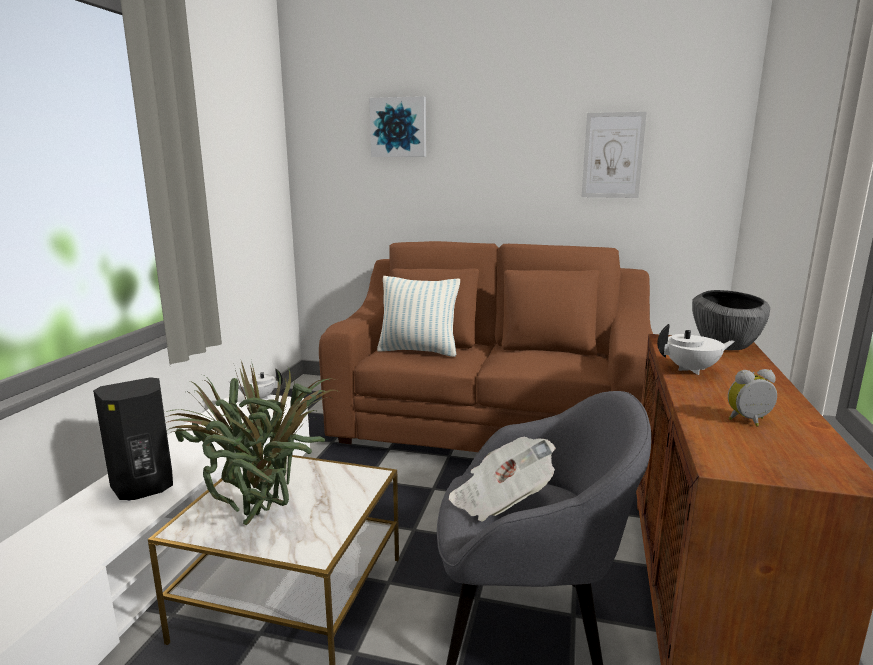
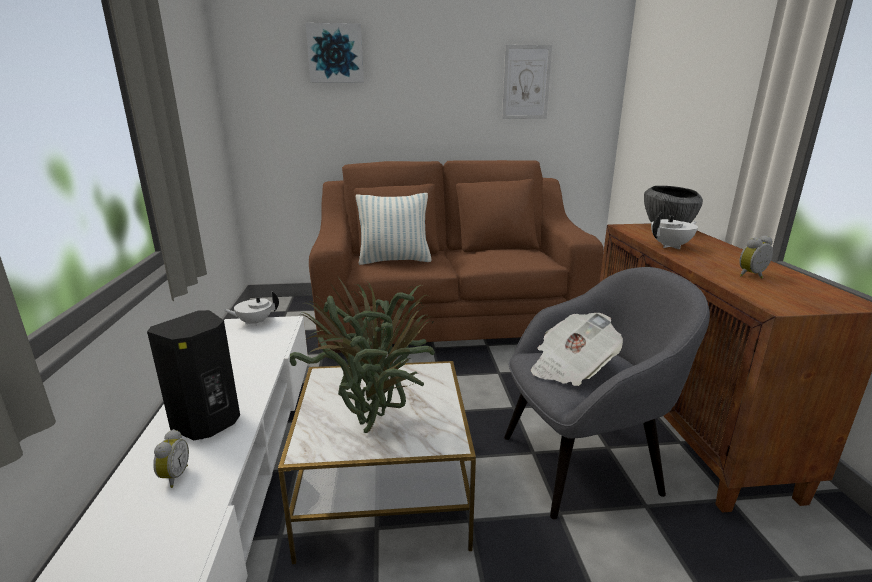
camera: 20 degrees left, 5 degrees up
none -> alarm clock [153,429,189,488]

